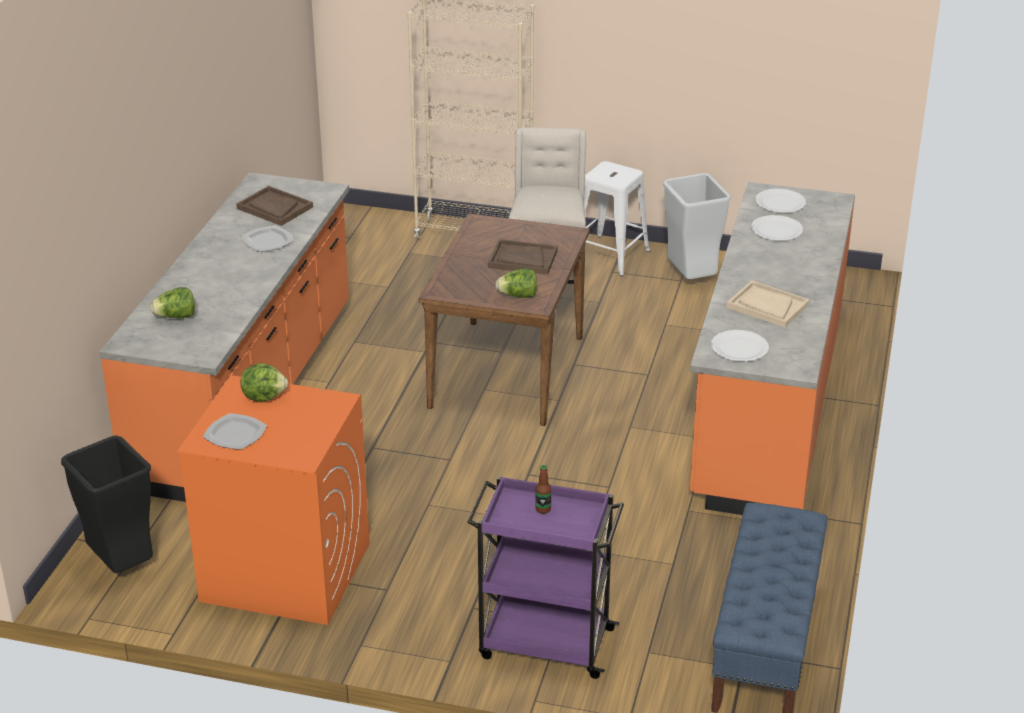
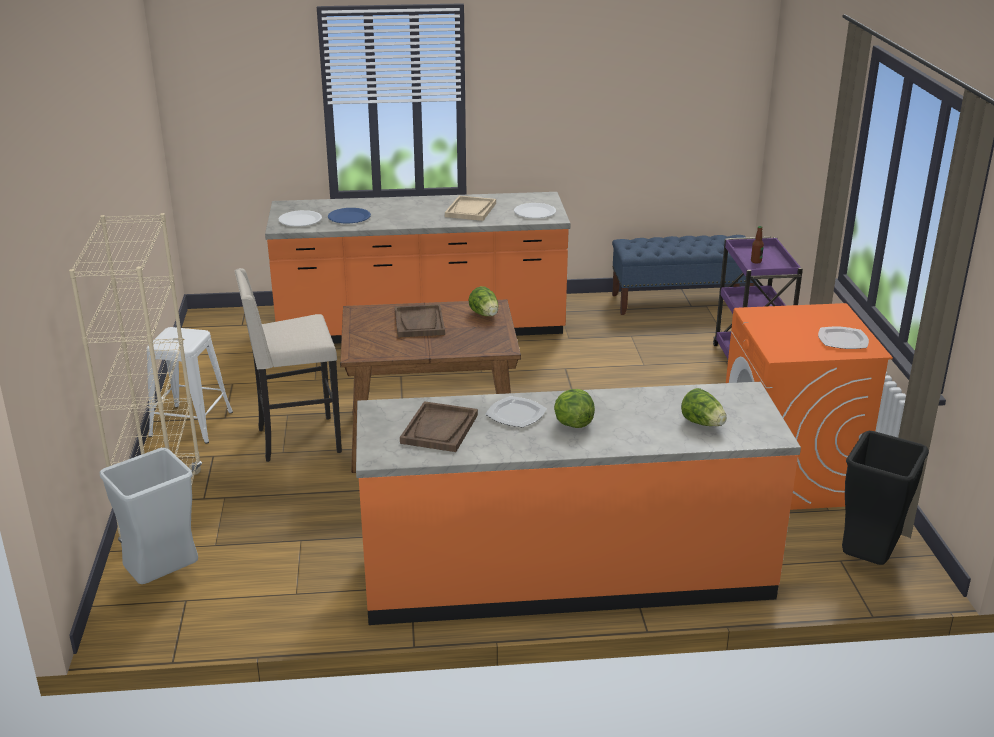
camera: 110 degrees left, 5 degrees down
lettuce [241,363,288,401] -> lettuce moved to [554,389,595,428]
grey trash can [663,173,731,279] -> grey trash can moved to [99,447,198,584]
white plate [751,215,803,241] -> blue plate [328,208,371,223]

